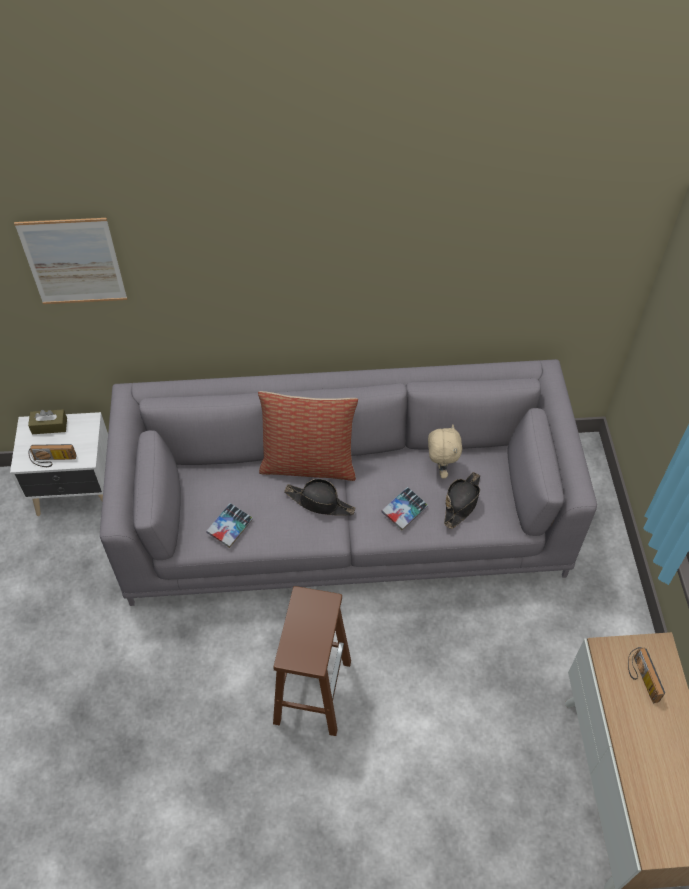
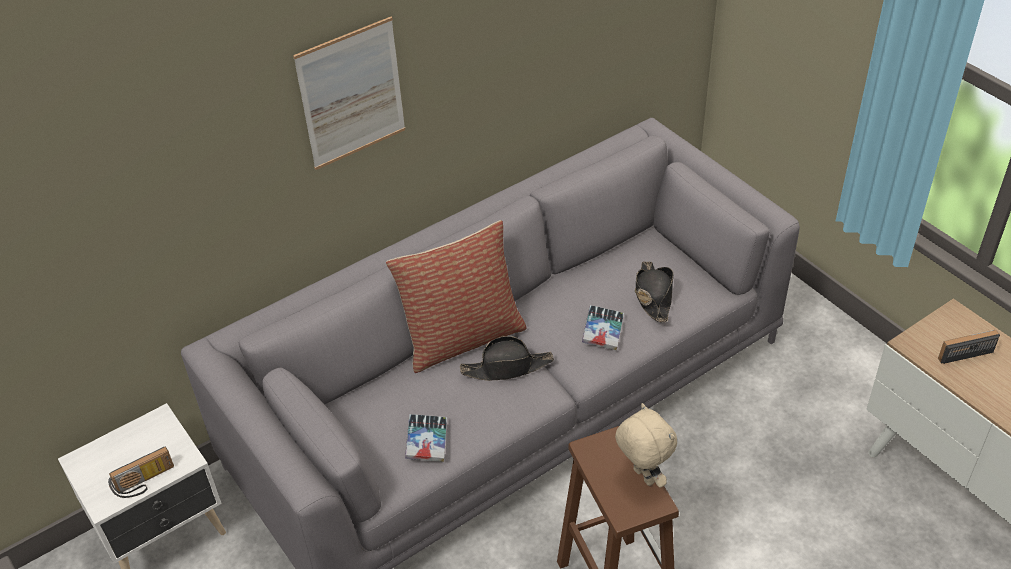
camera: 30 degrees left, 10 degrees down
picture [14,218,127,304] -> picture moved to [293,17,405,170]
brown tissue box [28,409,67,434] -> none
beige plush toy [428,424,462,478] -> beige plush toy moved to [615,403,677,488]
radio [628,647,665,703] -> radio turned 120 degrees clockwise [938,330,1000,364]

